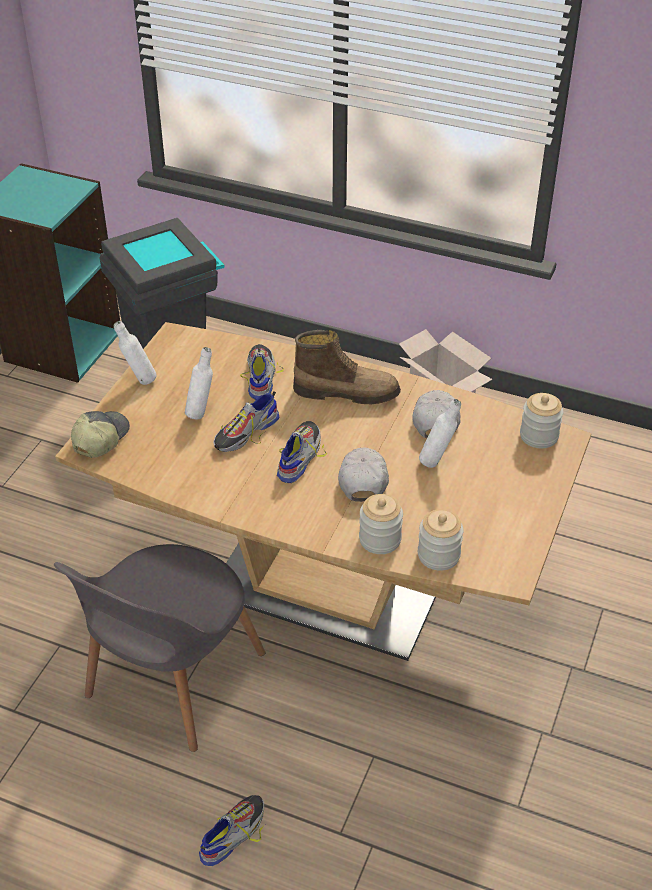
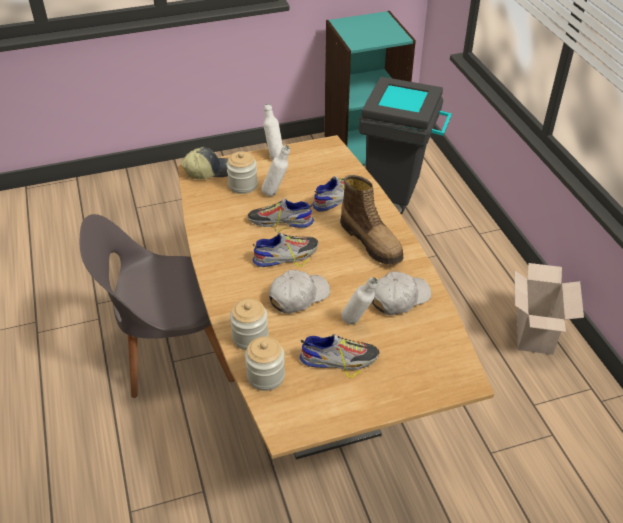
camera: 50 degrees right, 0 degrees up
shoe [199,795,264,866] -> shoe moved to [299,334,379,378]
jar [520,393,564,448] -> jar moved to [226,151,258,194]

